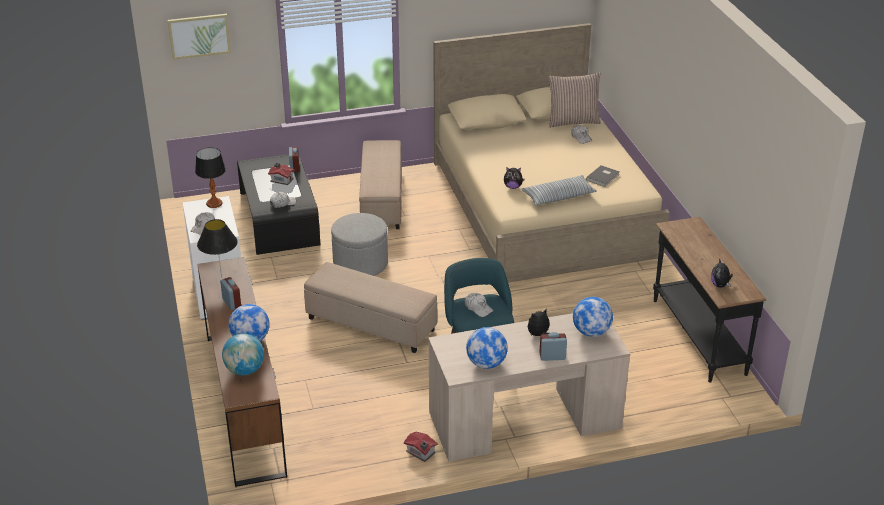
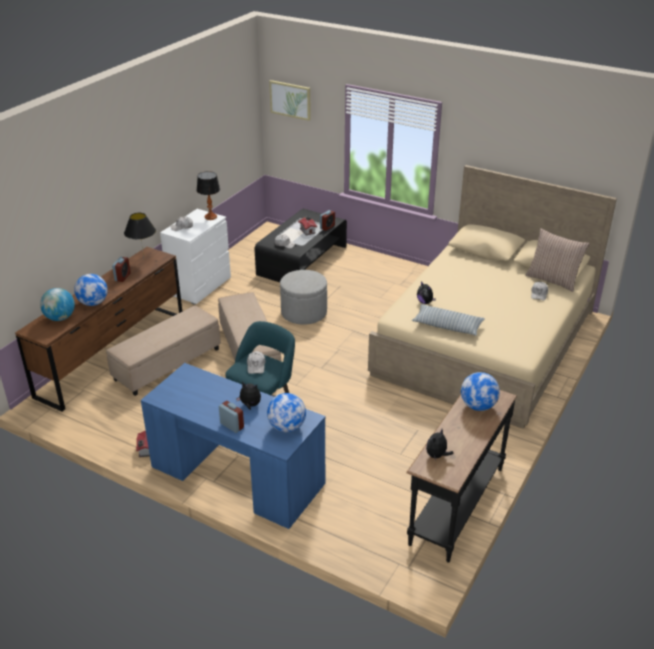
camera: 45 degrees right, 0 degrees up
beige ottoman [359,140,402,229] -> beige ottoman moved to [106,305,221,396]
beige desk [428,313,630,462] -> blue desk [141,363,326,529]
globe [466,327,508,369] -> globe moved to [461,372,500,411]
grey book [586,165,620,187] -> none

